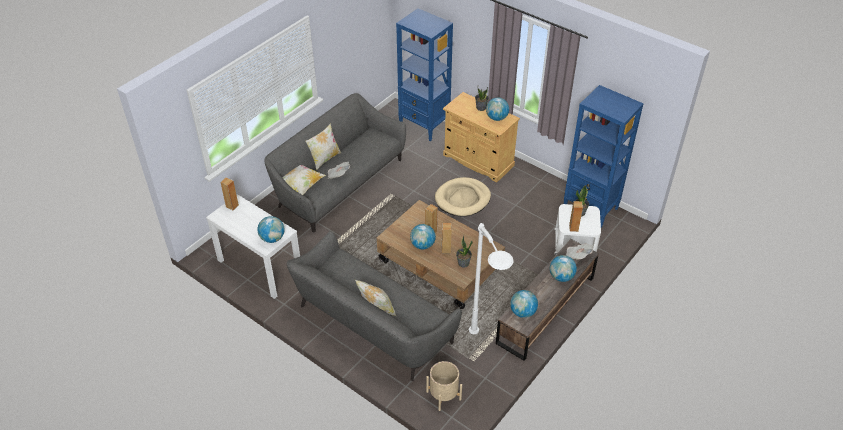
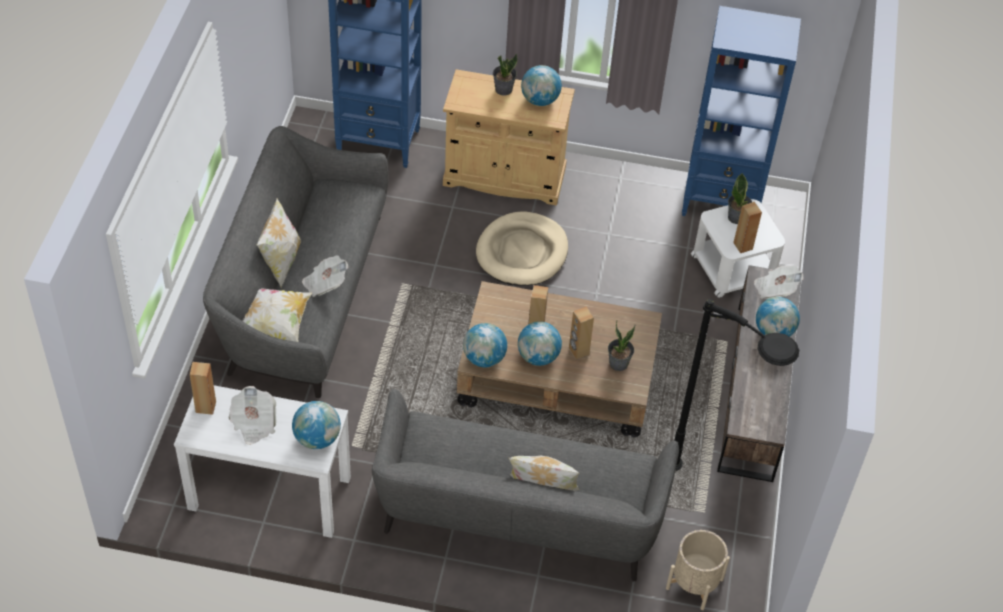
camera: 30 degrees left, 5 degrees up
white floor lamp [469,223,514,334] -> black floor lamp [674,299,799,471]
globe [510,290,538,318] -> globe moved to [463,323,507,367]
none -> newspaper [229,386,277,445]

